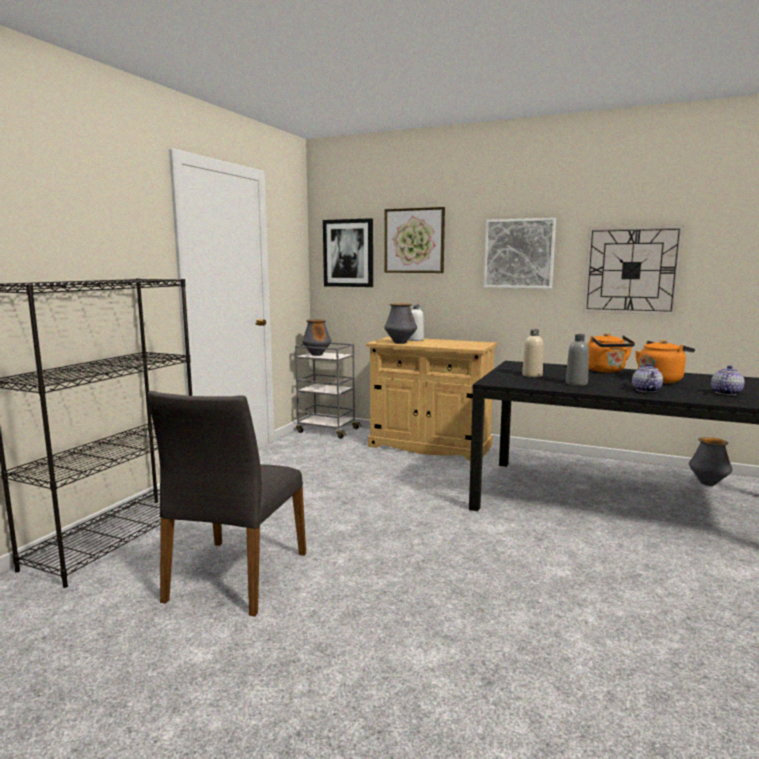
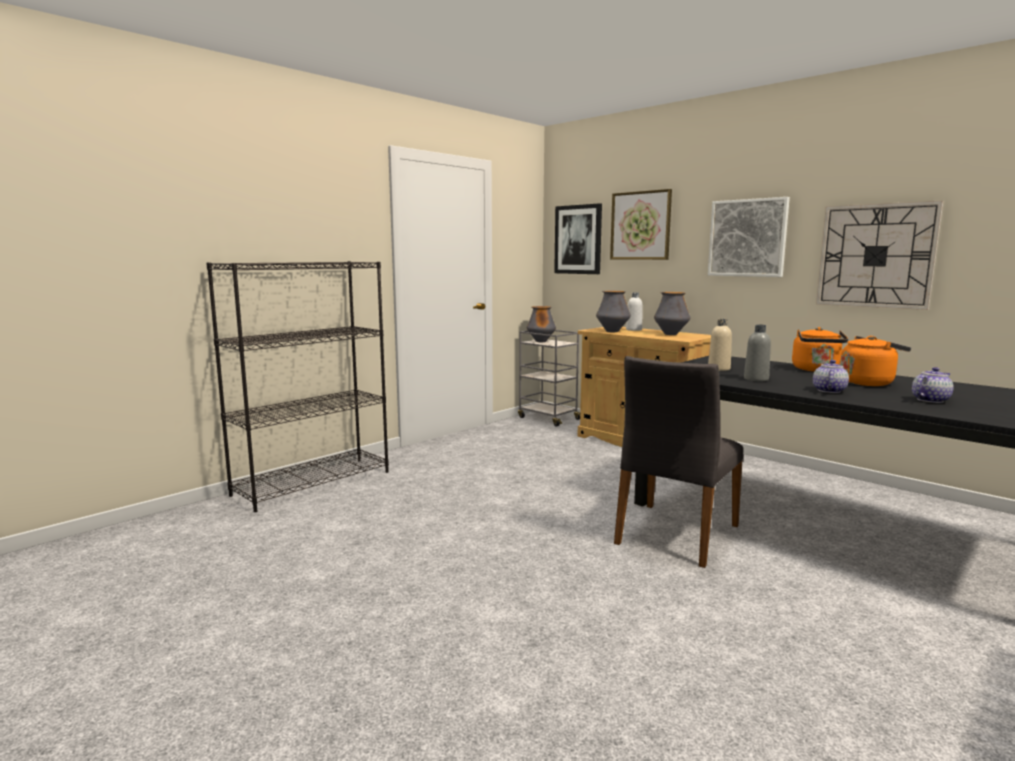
camera: 20 degrees right, 0 degrees up
grey chair [148,391,306,616] -> grey chair moved to [614,356,743,568]
vase [689,437,732,486] -> vase moved to [654,292,690,335]

